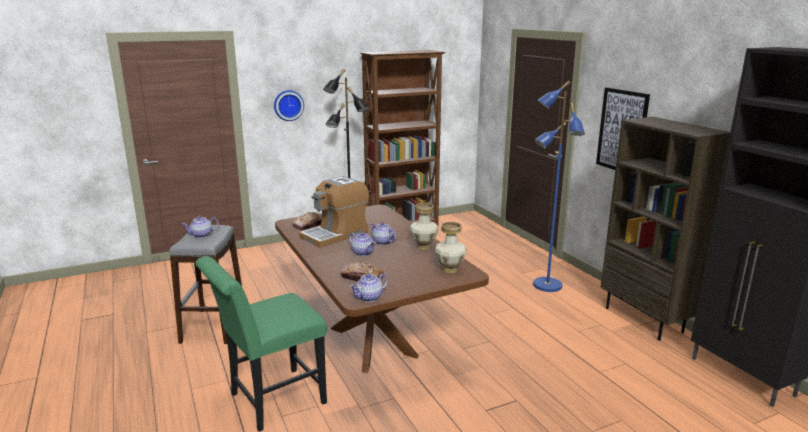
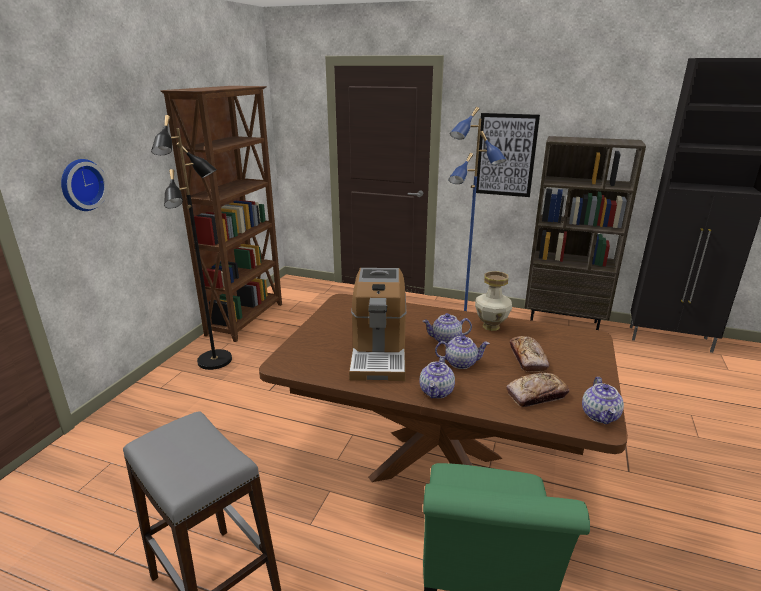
camera: 45 degrees left, 5 degrees up
teapot [182,216,219,238] -> teapot moved to [420,356,455,398]
bread [292,212,322,231] -> bread moved to [510,336,550,372]
vase [435,222,466,273] -> none

